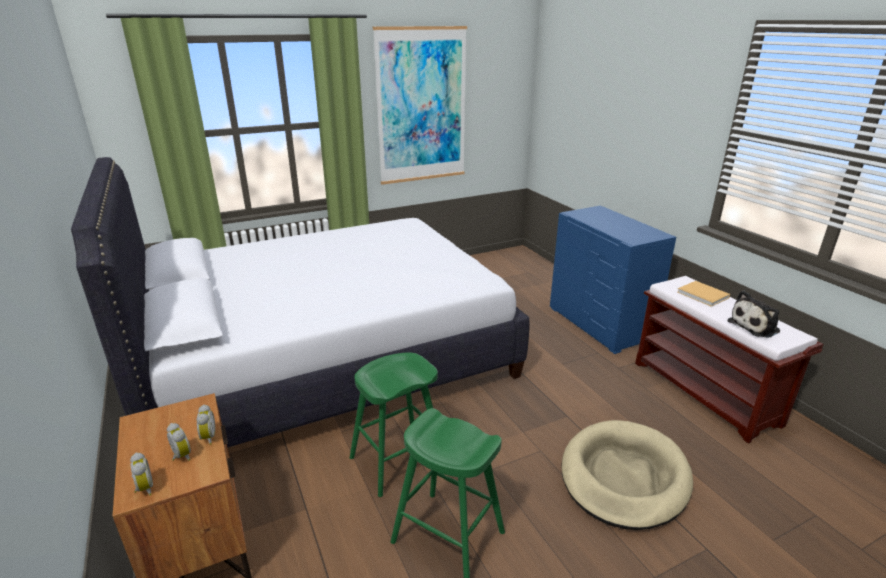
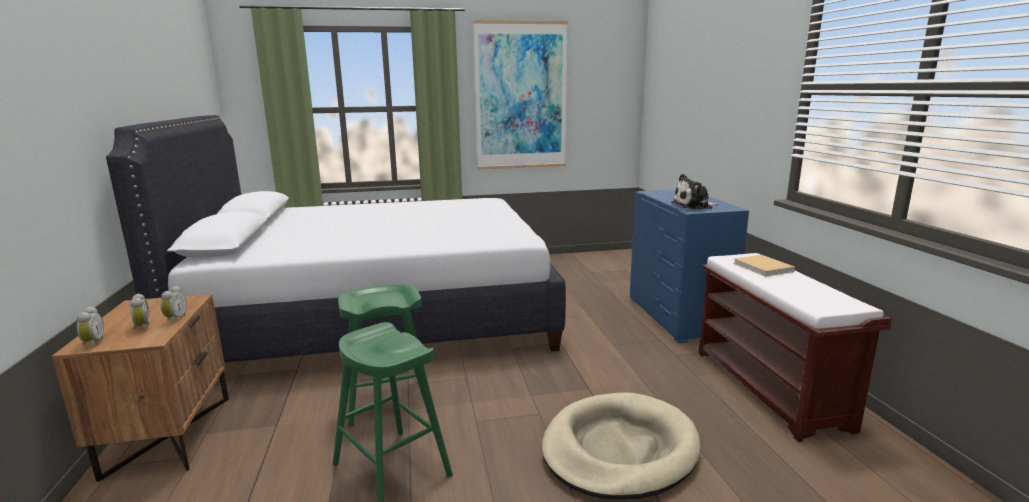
camera: 15 degrees right, 10 degrees down
plush toy [727,291,780,338] -> plush toy moved to [671,174,718,210]

